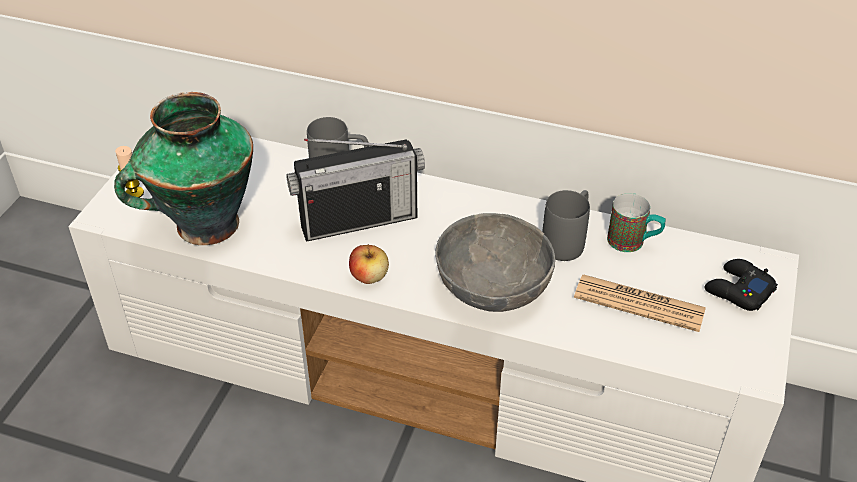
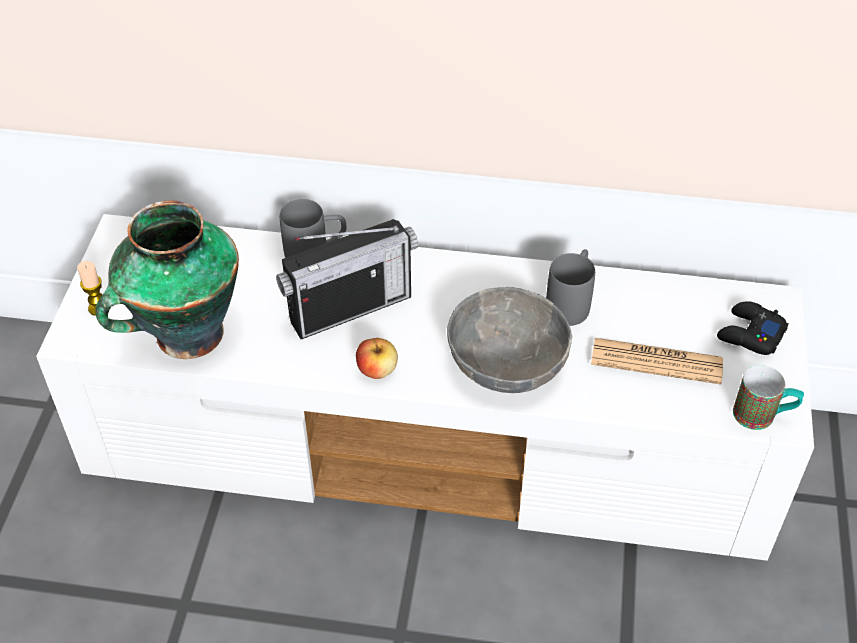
camera: 10 degrees left, 5 degrees up
mug [607,193,666,252] -> mug moved to [733,365,804,430]

